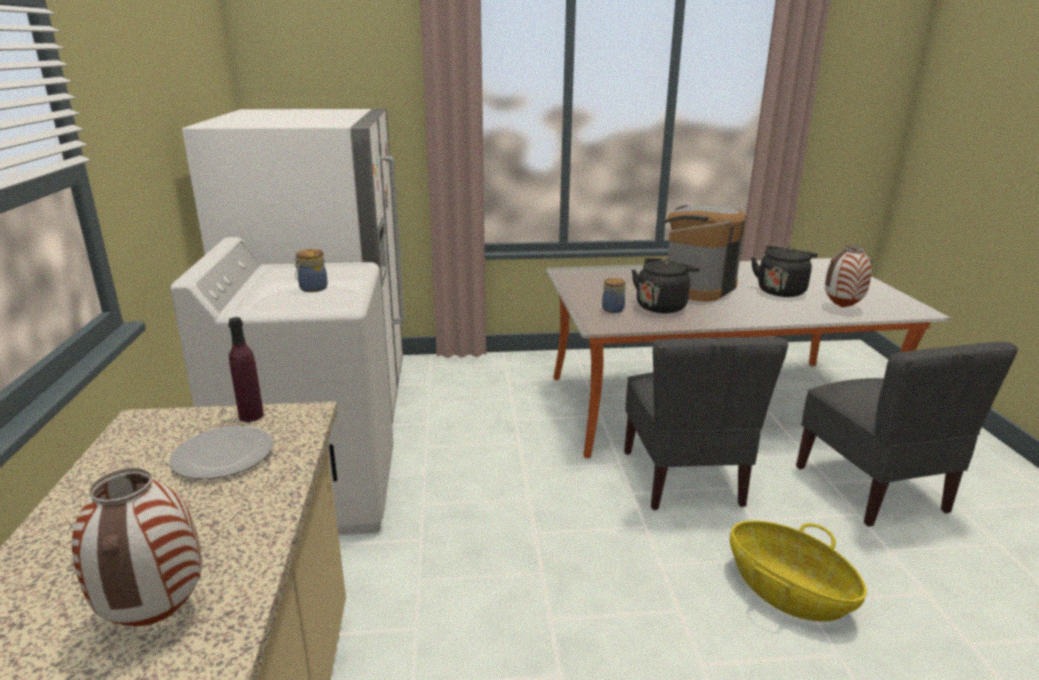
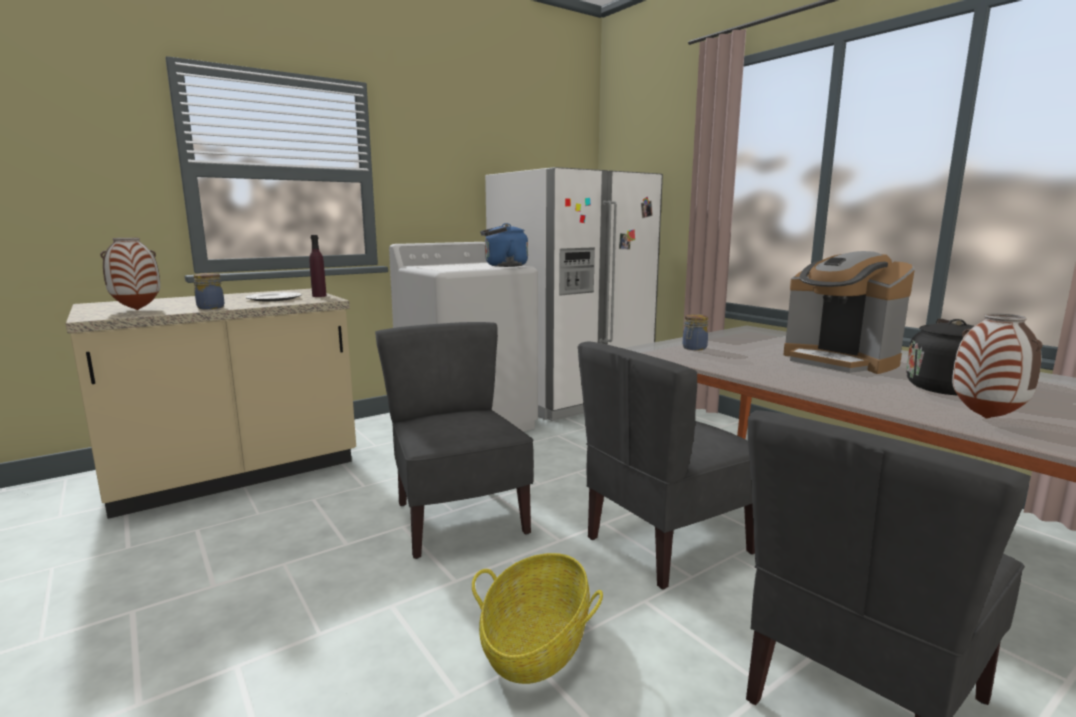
camera: 60 degrees right, 10 degrees down
jar [294,249,328,292] -> jar moved to [193,273,224,309]
black kettle [632,258,700,313] -> none
coffee machine [661,205,747,302] -> coffee machine turned 135 degrees counterclockwise [783,251,915,374]
none -> grey chair [375,322,534,559]
none -> blue kettle [480,223,528,267]

